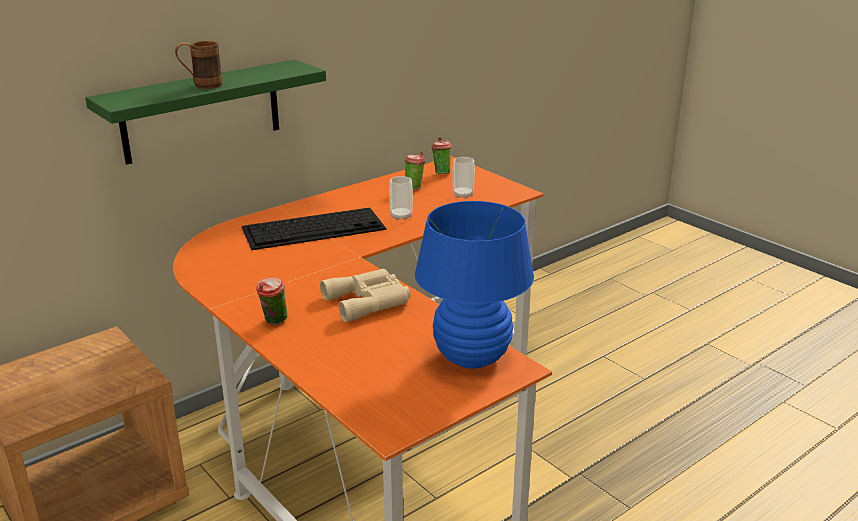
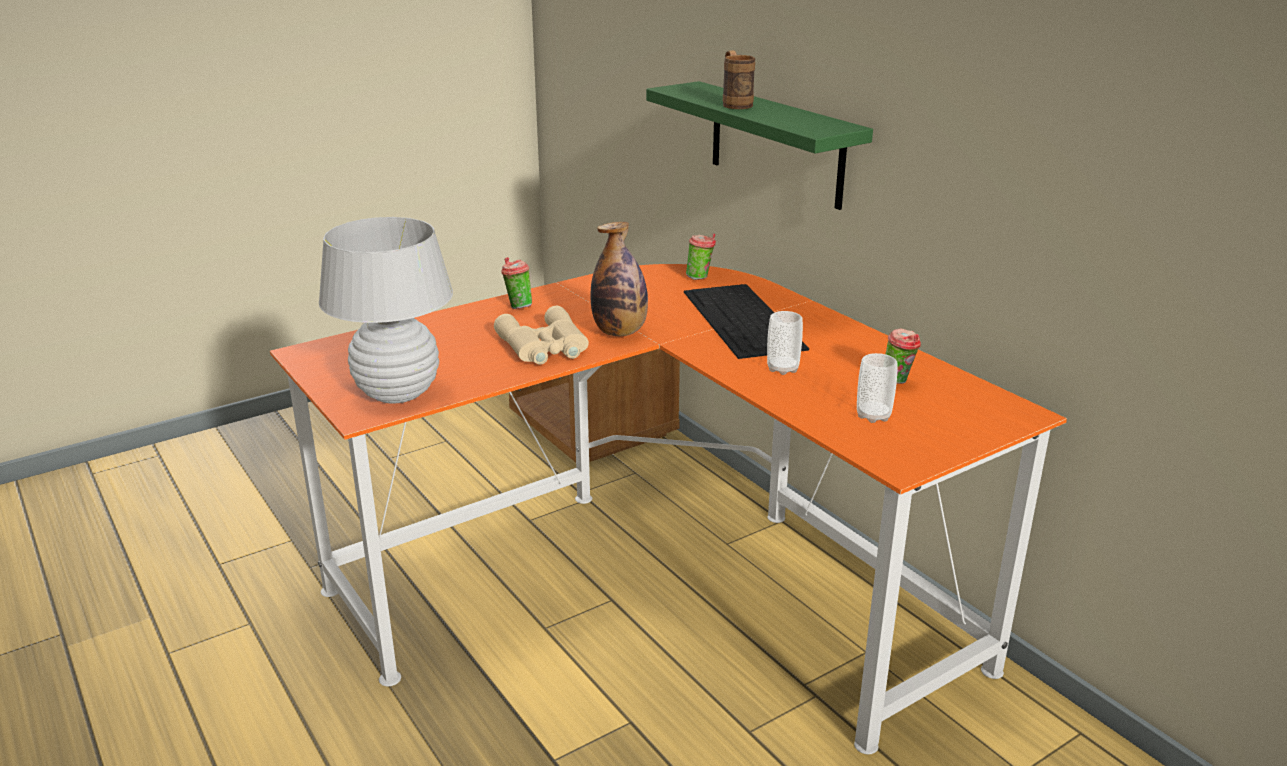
camera: 95 degrees right, 0 degrees up
blue table lamp [415,201,534,369] -> white table lamp [319,217,453,403]
cup [431,137,451,174] -> cup moved to [686,233,716,280]
none -> bottle [591,222,648,336]

